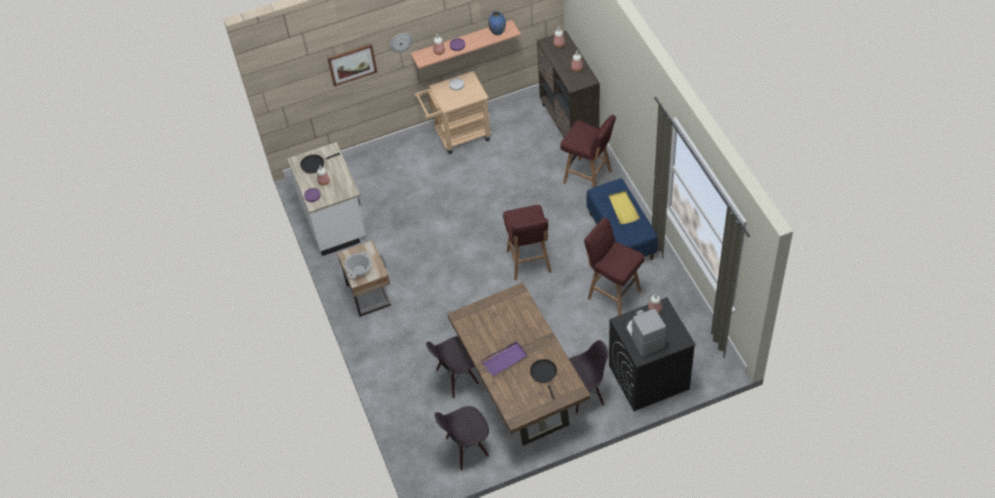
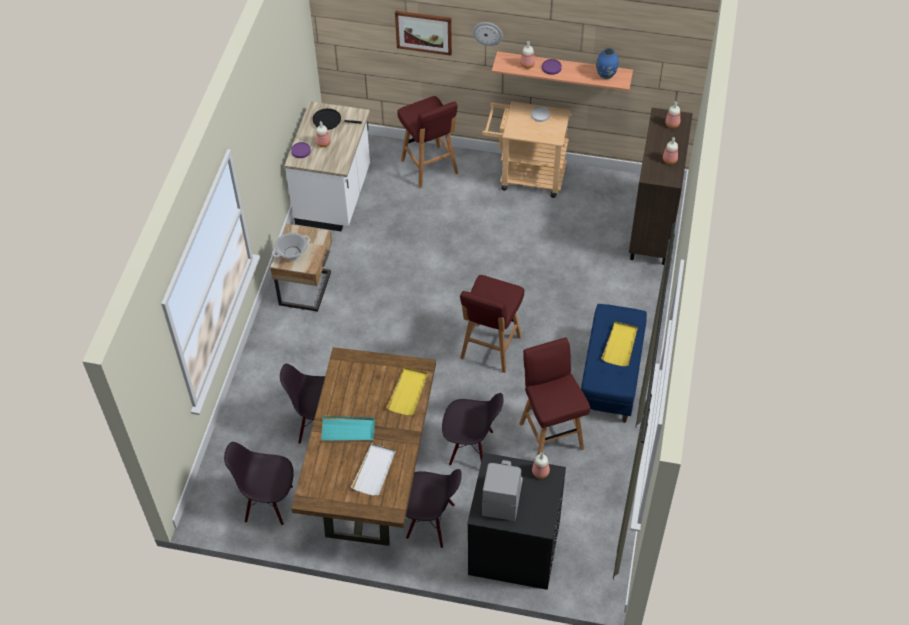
camera: 30 degrees right, 0 degrees up
purple tray [481,341,528,377] -> turquoise tray [321,415,375,442]
black frying pan [530,359,557,399] -> white tray [351,443,396,496]
red stool [560,115,616,188] -> red stool moved to [397,96,458,188]
none -> yellow tray [386,367,428,416]
none -> black chair [442,393,503,466]

